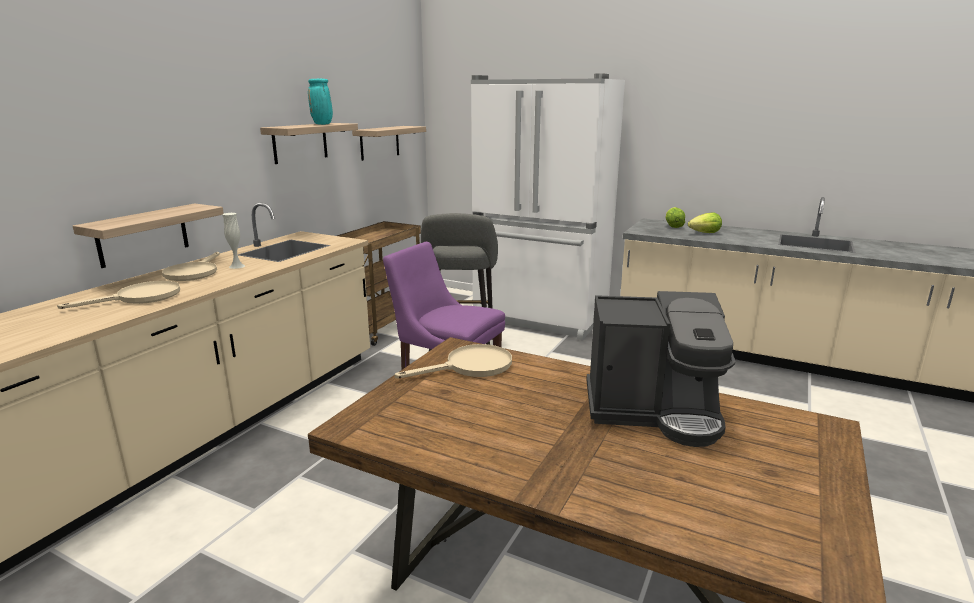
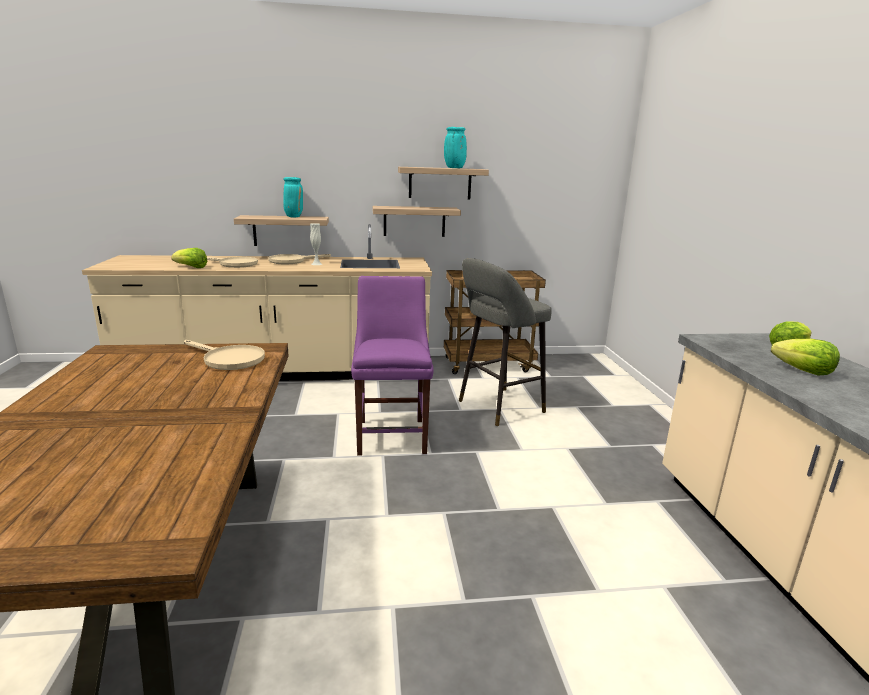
camera: 55 degrees right, 0 degrees up
shelf [352,126,426,161] -> shelf moved to [373,206,461,237]
white fridge [471,73,625,340] -> none
coffee machine [586,291,736,447] -> none
none -> lettuce [171,248,207,268]
none -> turquoise vase [283,177,303,218]

